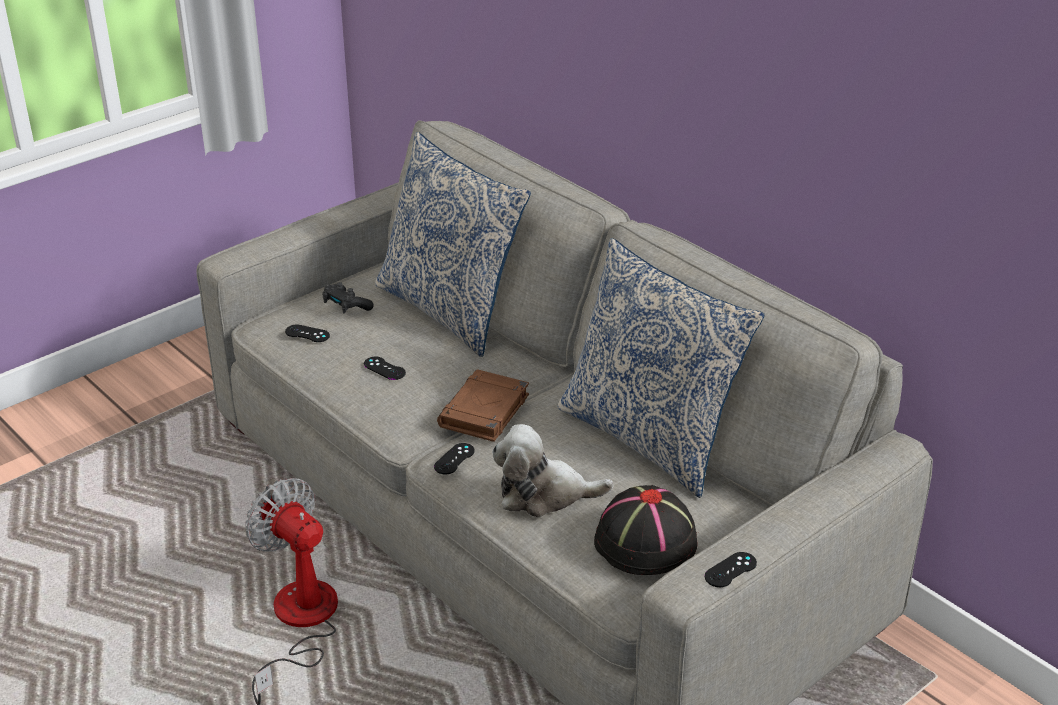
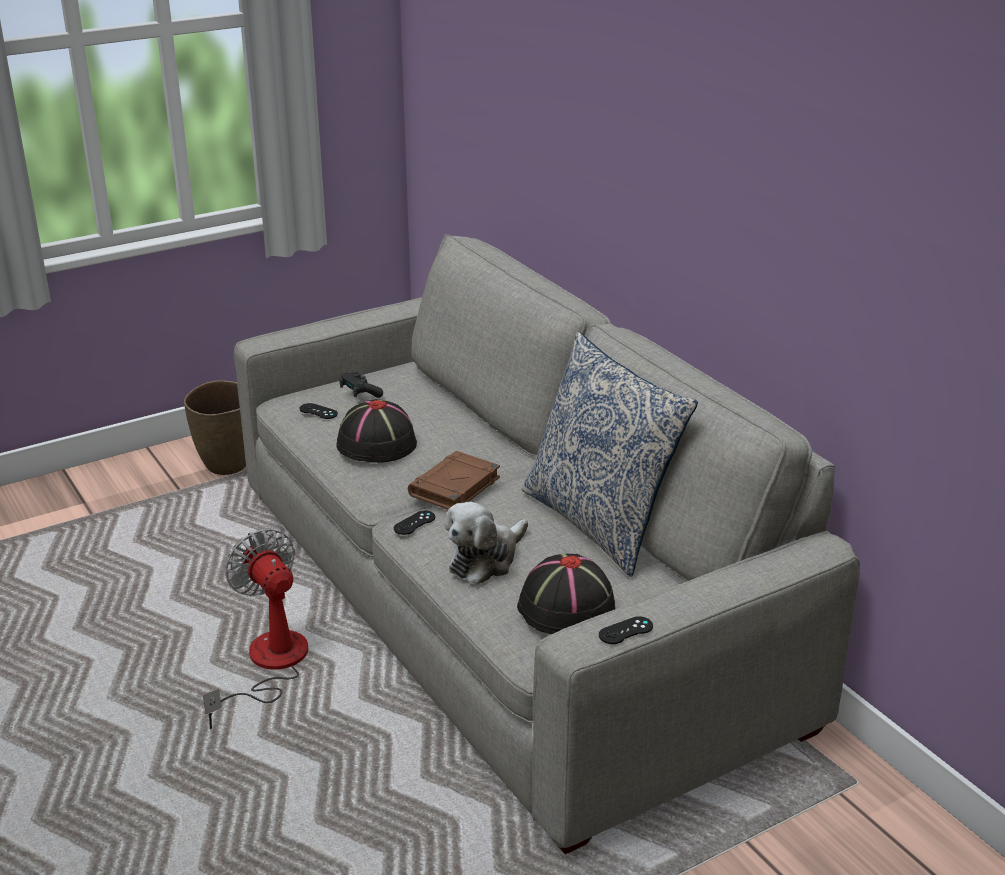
camera: 10 degrees right, 5 degrees down
black game controller [364,357,406,380] -> black hat [337,399,417,463]
pillow [375,132,531,357] -> none
plush toy [492,424,614,517] -> plush toy turned 60 degrees counterclockwise [445,502,528,584]
none -> brown vase [184,380,246,475]

